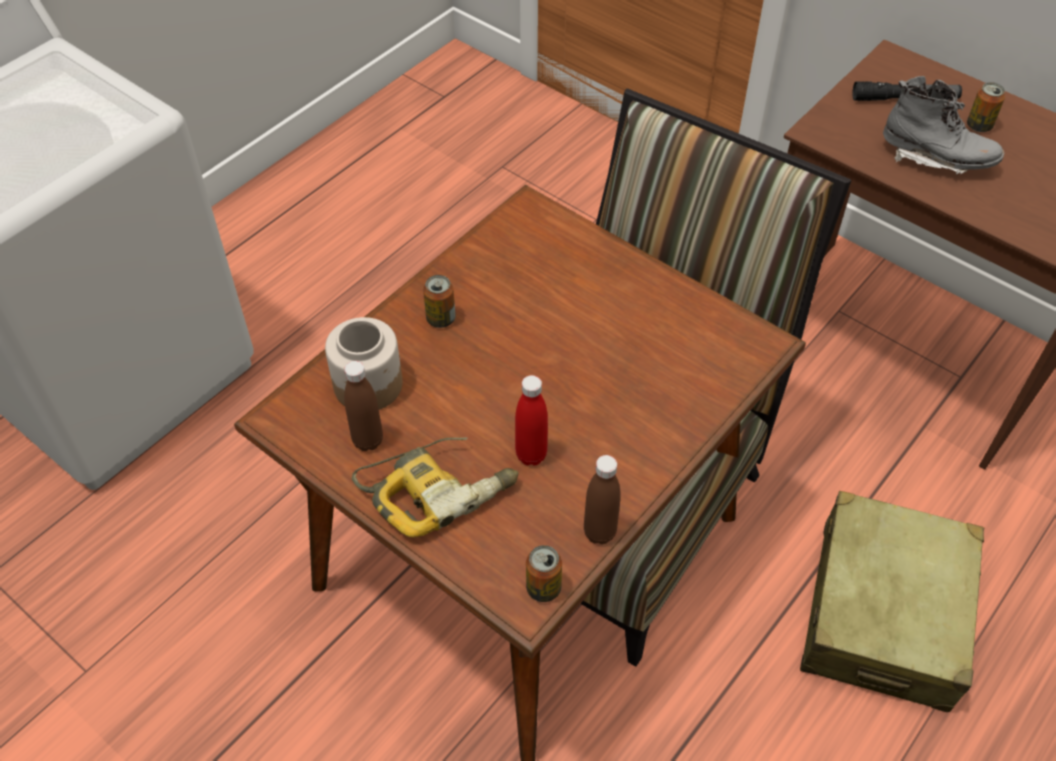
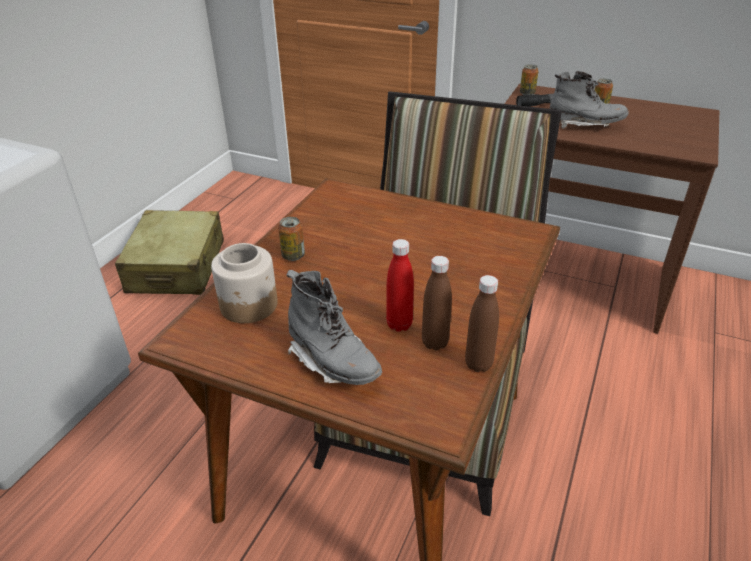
camera: 15 degrees left, 15 degrees down
brown bottle [344,361,383,451] -> brown bottle moved to [422,256,452,350]
power drill [352,437,519,537] -> grey boot [286,270,382,385]
can [526,545,562,602] -> can moved to [520,64,538,95]
beige suitcase [800,491,984,712] -> beige suitcase moved to [115,210,224,295]

